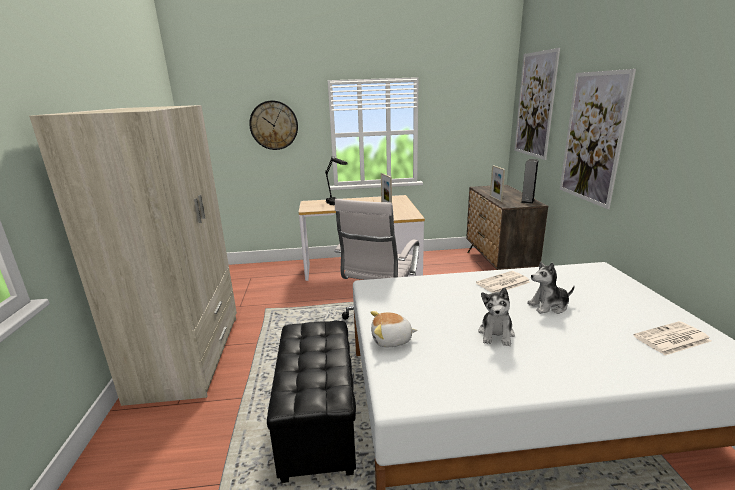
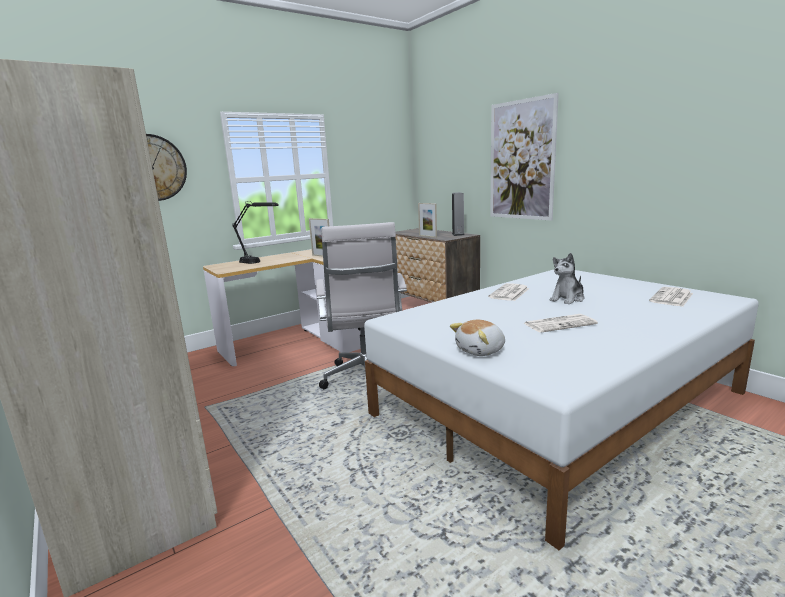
camera: 30 degrees left, 5 degrees down
black ottoman [267,321,356,483] -> none
plush toy [478,288,515,346] -> newspaper [524,314,598,333]
picture [514,48,560,160] -> none

